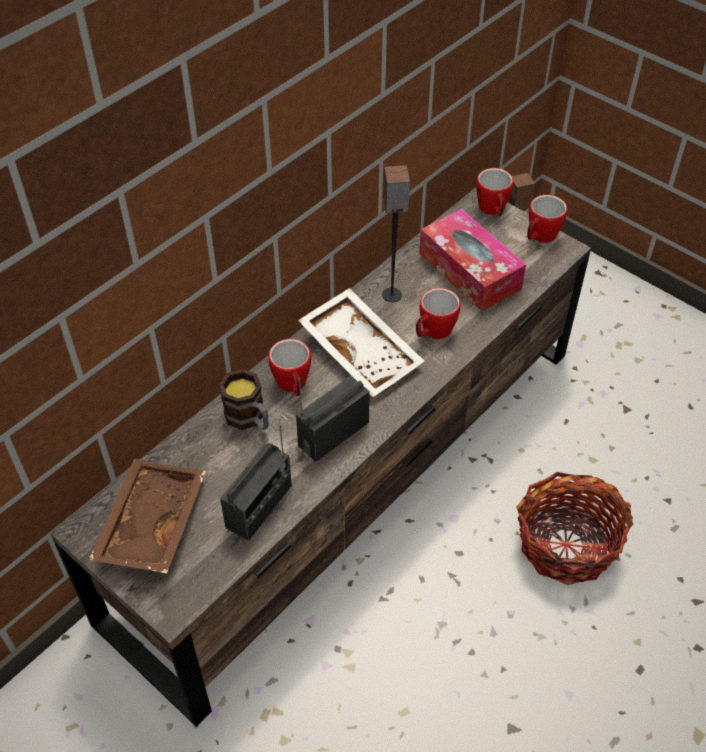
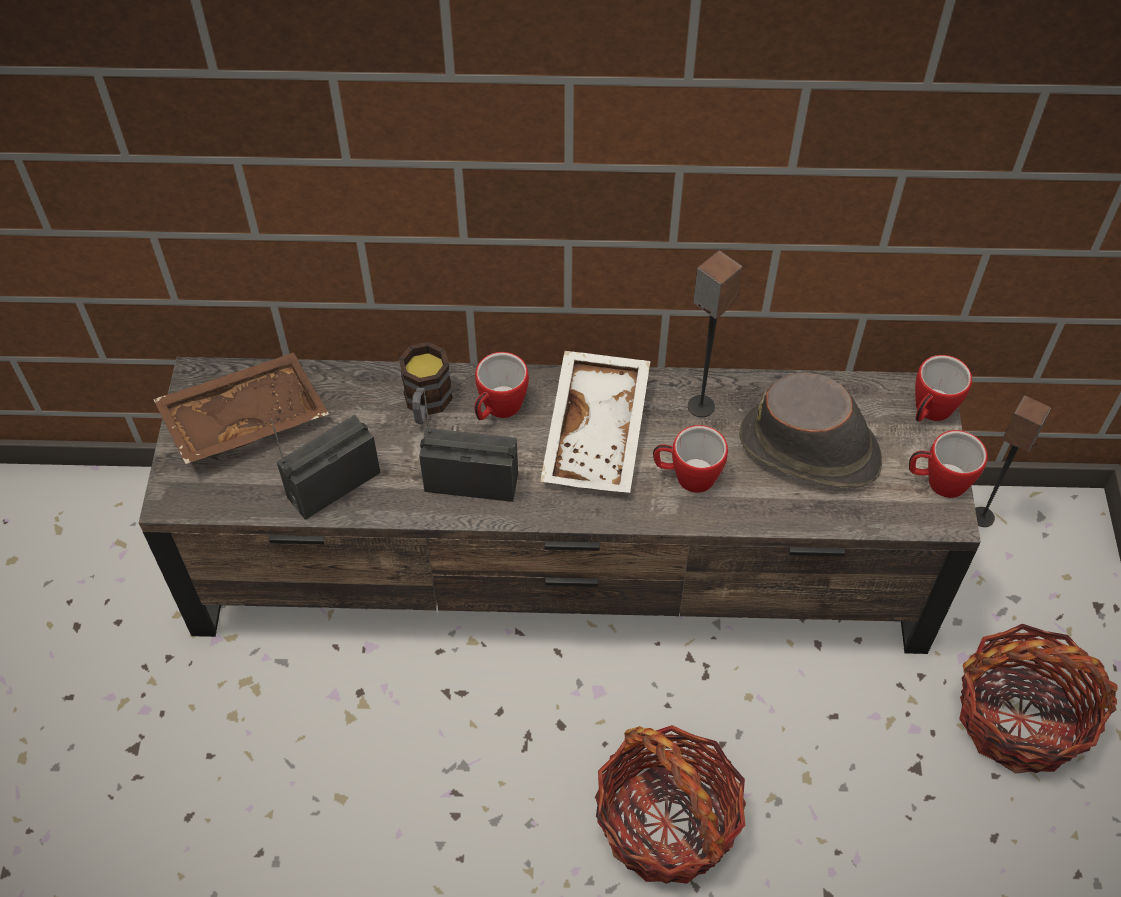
camera: 50 degrees right, 5 degrees up
radio [220,419,292,541] -> radio turned 150 degrees clockwise [271,415,381,520]
tissue box [419,209,526,311] -> brown hat [739,373,882,488]
none -> basket [959,624,1118,773]

